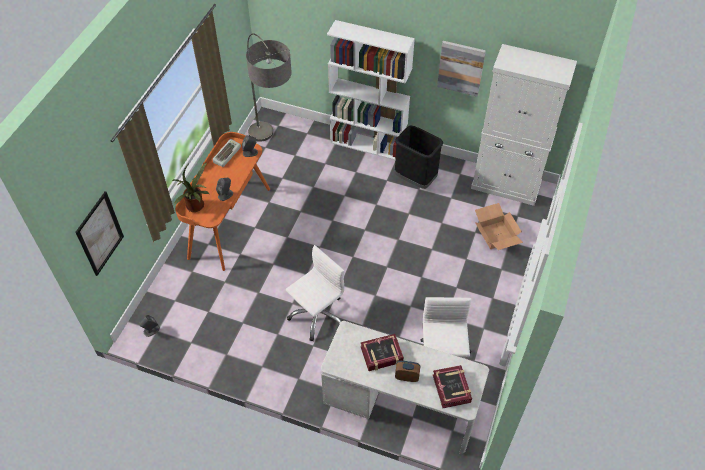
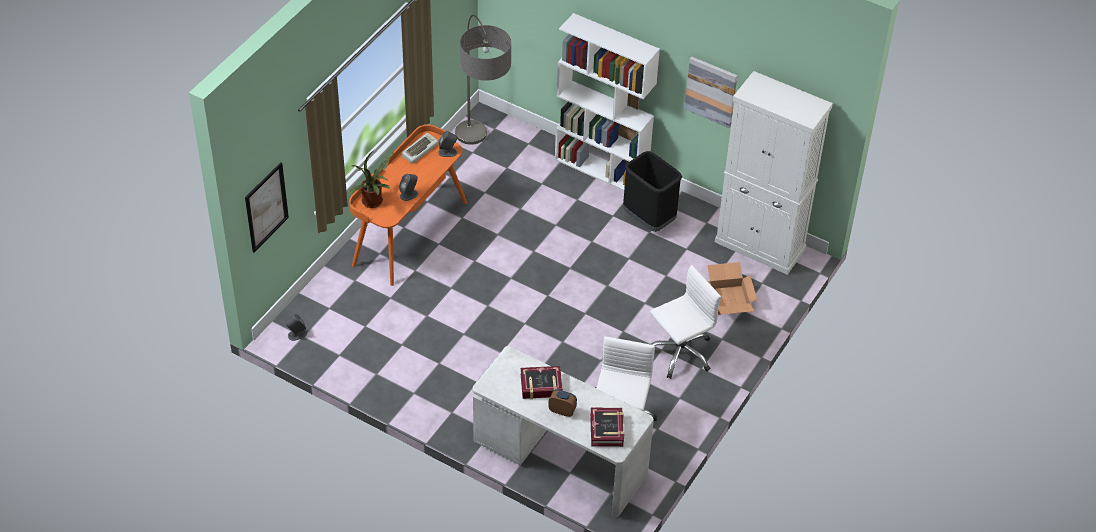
camera: 10 degrees right, 5 degrees down
white office chair [286,245,345,341] -> white office chair moved to [650,265,721,379]

